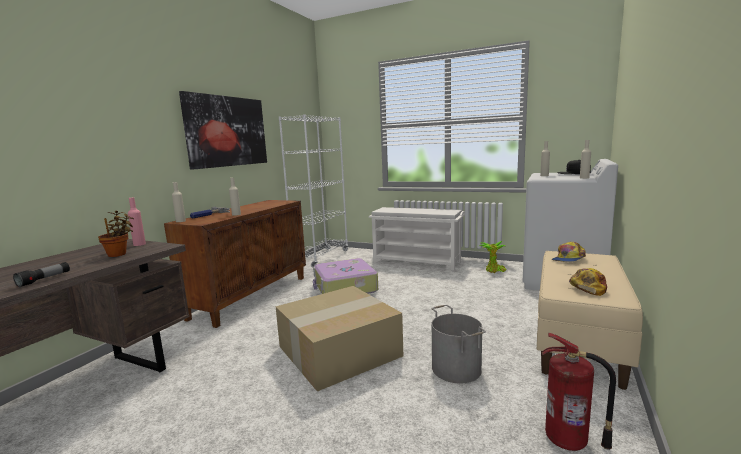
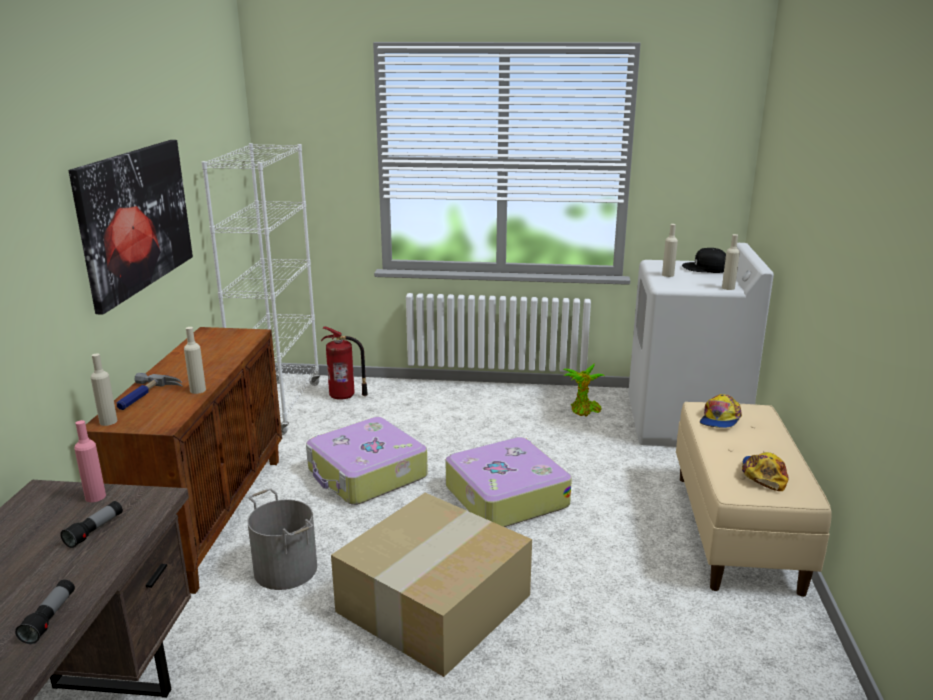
camera: 20 degrees left, 10 degrees up
potted plant [98,210,134,257] -> flashlight [60,501,123,548]
white shoe rack [369,207,465,270] -> none
grey bucket [431,305,486,384] -> grey bucket moved to [247,489,317,590]
fire extinguisher [542,333,616,451] -> fire extinguisher moved to [321,326,368,400]
none -> suitcase [446,437,572,527]

